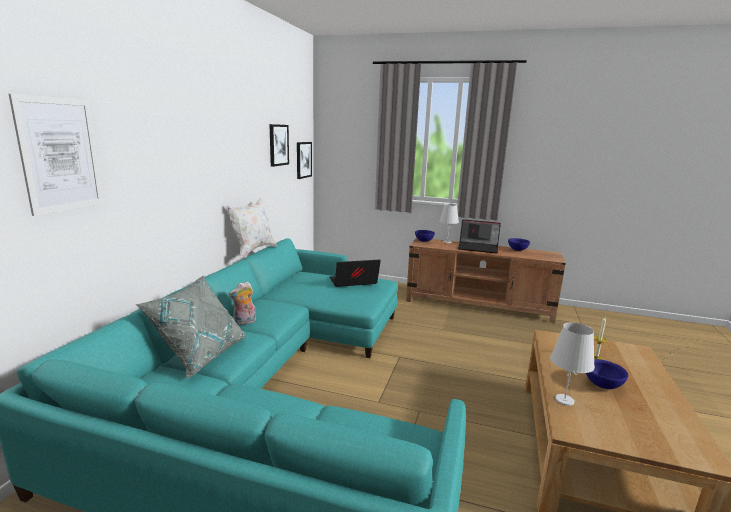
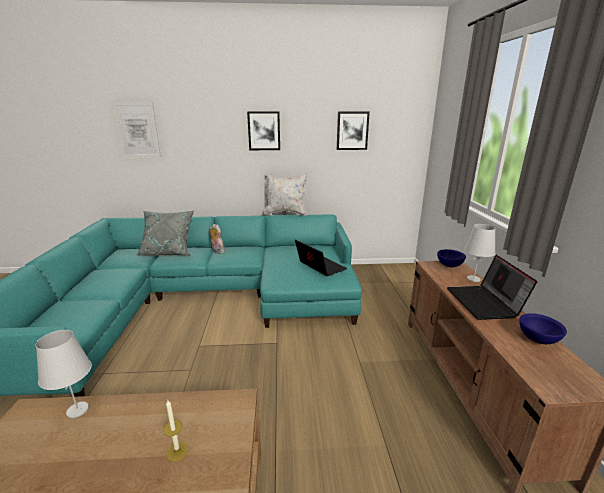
camera: 70 degrees right, 5 degrees up
picture [297,142,312,179] -> picture moved to [247,111,280,150]
blue bowl [586,359,628,389] -> none

